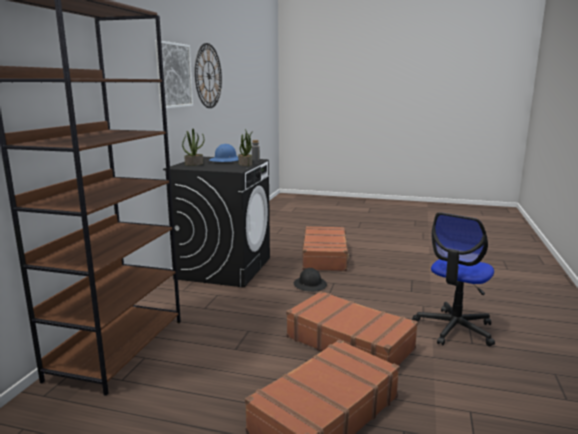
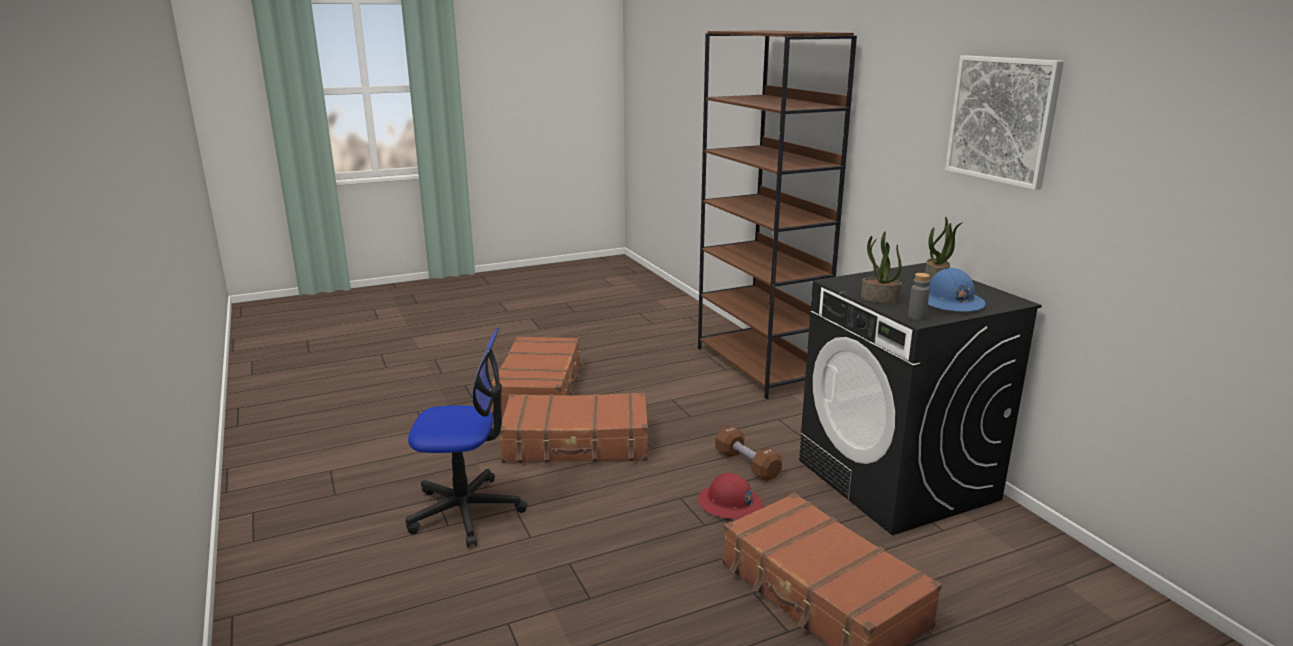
camera: 140 degrees right, 5 degrees up
wall clock [195,43,222,108] -> none
black hard hat [294,268,327,292] -> red hard hat [698,473,763,519]
office chair [412,212,495,346] -> office chair turned 90 degrees clockwise [405,327,527,547]
none -> brown dumbbell [715,425,782,481]

